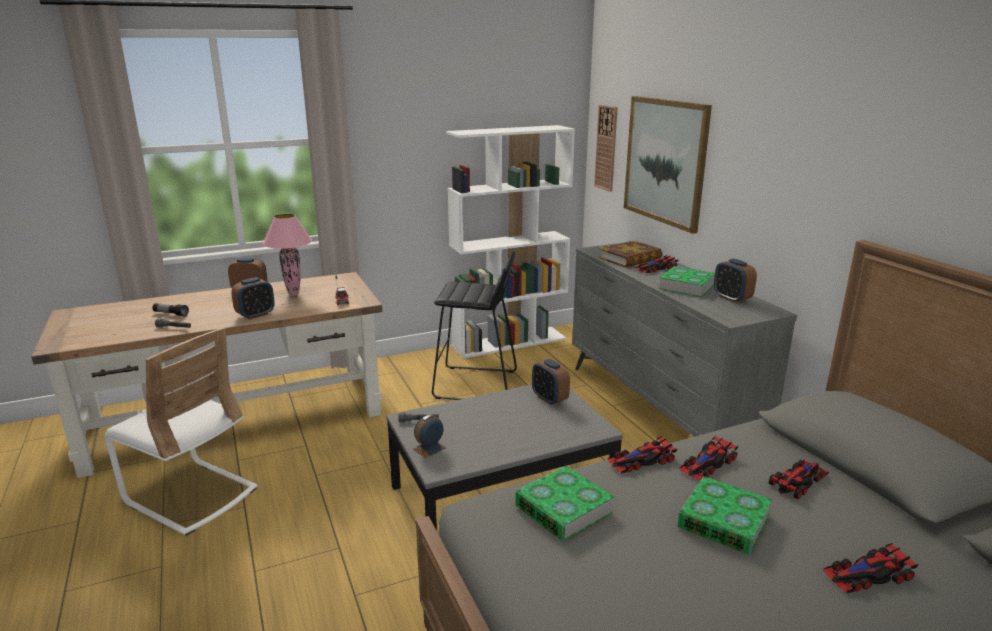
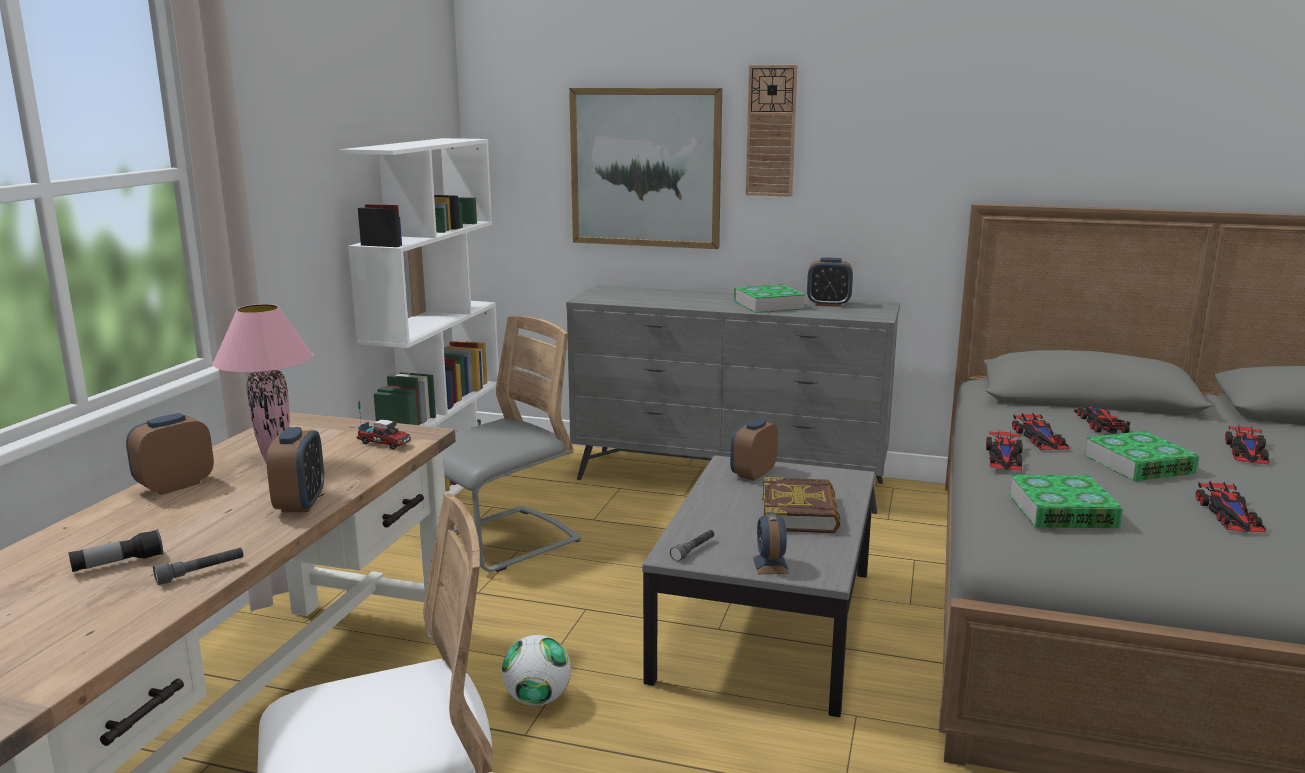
camera: 50 degrees left, 5 degrees down
black stool [432,251,517,400] -> grey chair [443,316,581,572]
alarm clock [532,359,570,405] -> alarm clock turned 120 degrees clockwise [730,418,778,481]
wall clock [594,105,618,192] -> wall clock moved to [746,65,797,197]
book [599,241,663,267] -> book moved to [763,477,840,533]
toy car [634,255,679,273] -> toy car moved to [1196,481,1266,533]
none -> football [502,635,571,706]

